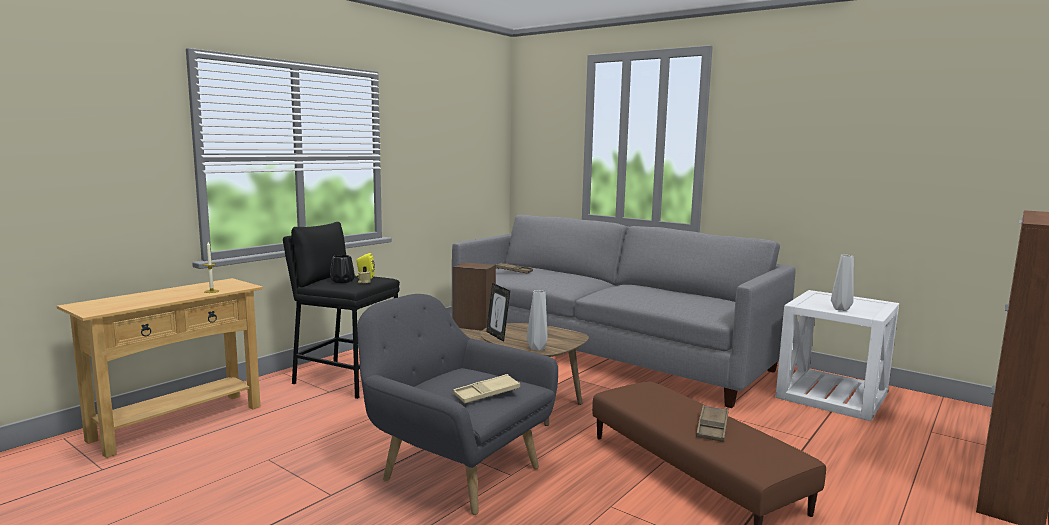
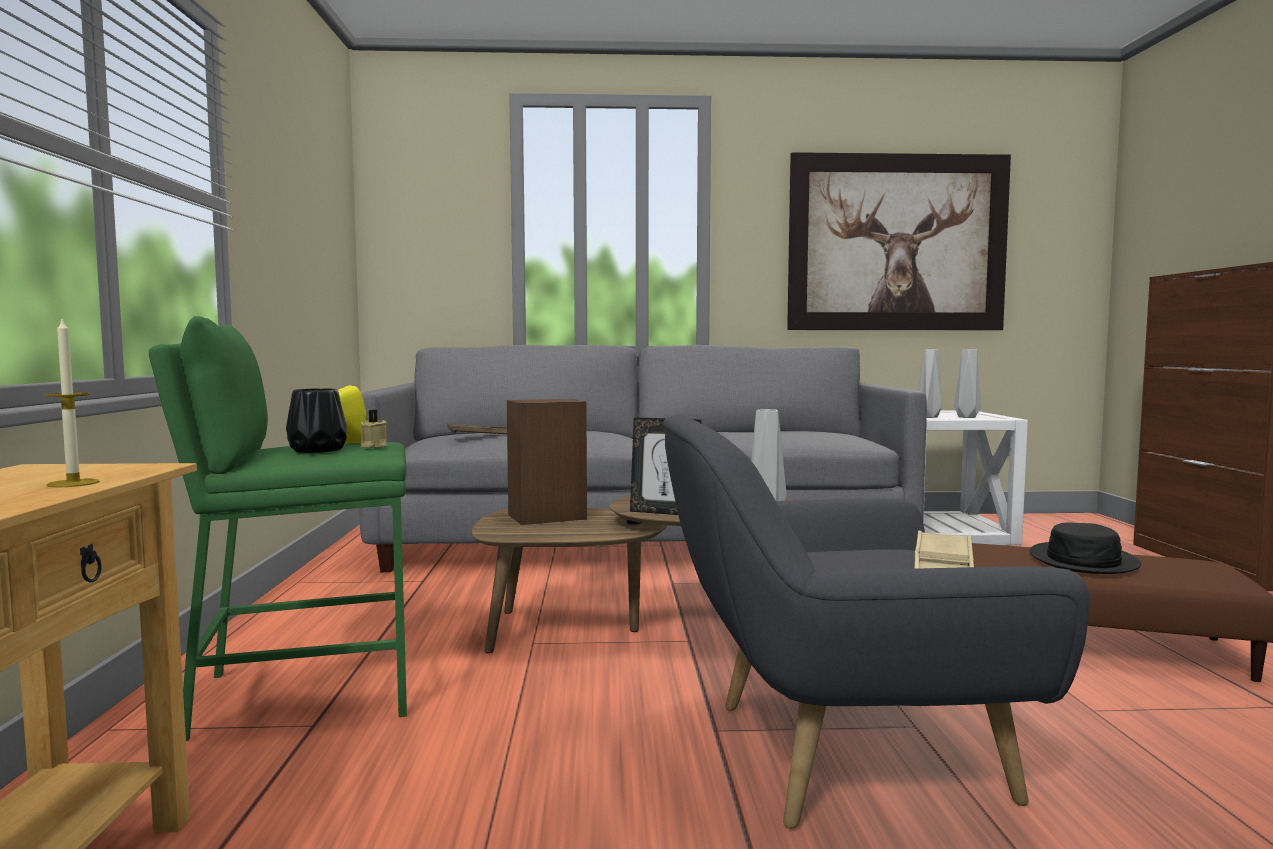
camera: 40 degrees left, 5 degrees down
black stool [283,222,400,399] -> green stool [149,316,407,741]
brown tray [696,405,729,442] -> black hat [1030,522,1141,574]
none -> picture [787,152,1011,330]
none -> grey vase [918,350,942,418]

